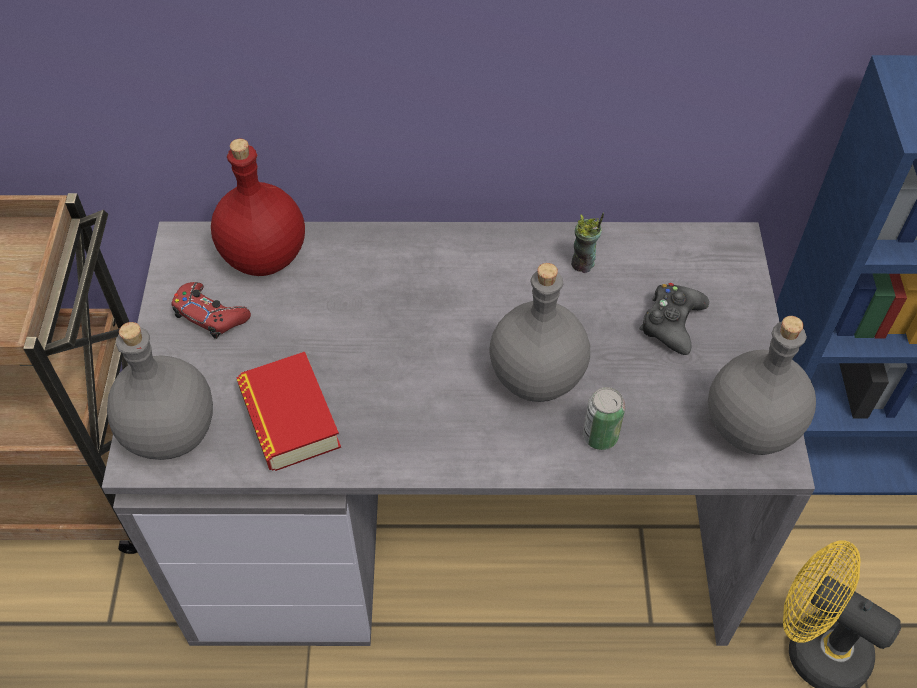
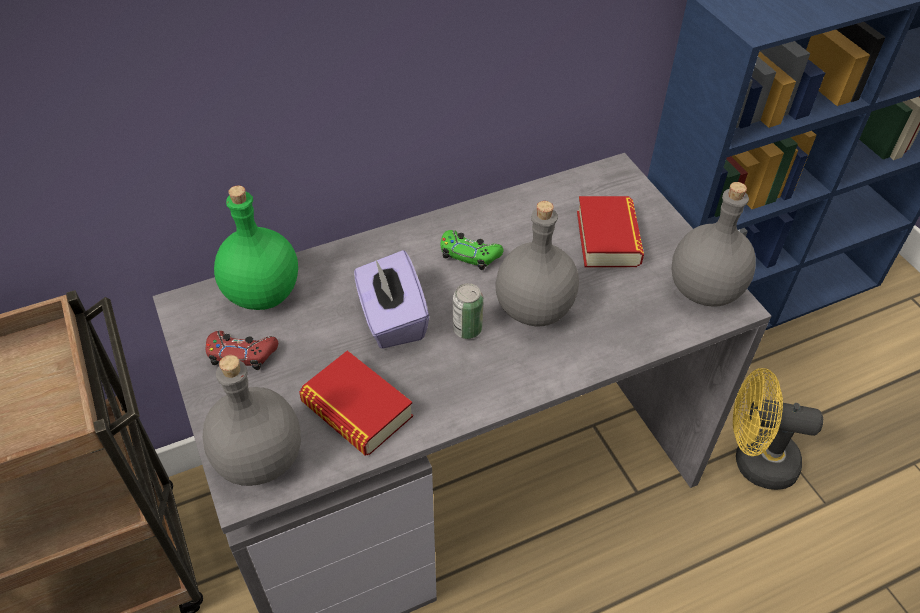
camera: 25 degrees left, 5 degrees down
red bottle [211,139,305,276] -> green bottle [214,185,298,310]
cup [571,213,604,273] -> none
can [583,387,625,450] -> can moved to [453,283,483,339]
black game controller [639,283,709,355] -> book [577,196,644,267]
none -> purple tissue box [354,250,429,349]
none -> green game controller [440,230,503,270]

